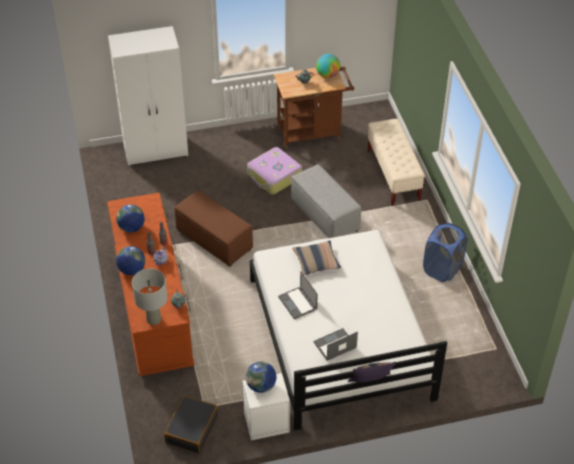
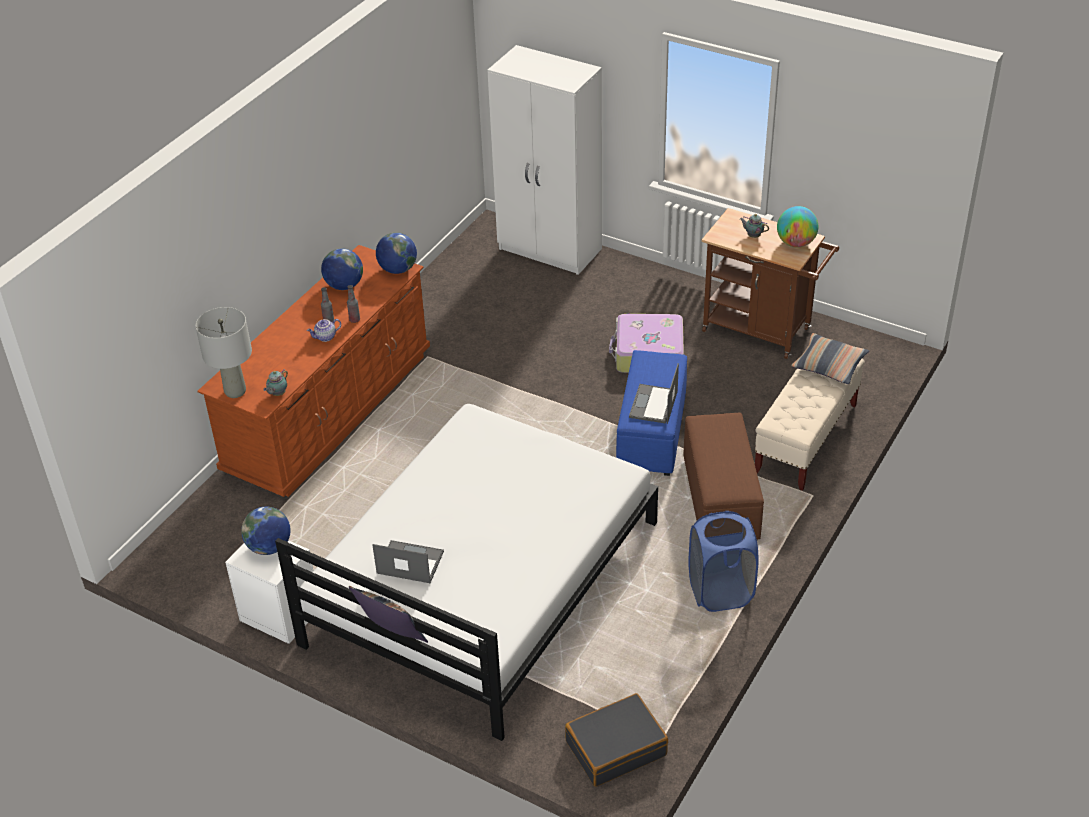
camera: 45 degrees right, 5 degrees down
globe [116,246,145,275] -> globe moved to [376,233,417,274]
black suitcase [164,396,218,453] -> black suitcase moved to [565,693,668,787]
brown ottoman [174,190,253,267] -> brown ottoman moved to [683,412,764,540]
laptop [278,271,318,319] -> laptop moved to [629,363,679,424]
grey ottoman [291,164,361,238] -> blue ottoman [616,350,687,476]
pillow [292,241,341,275] -> pillow moved to [791,333,869,384]

